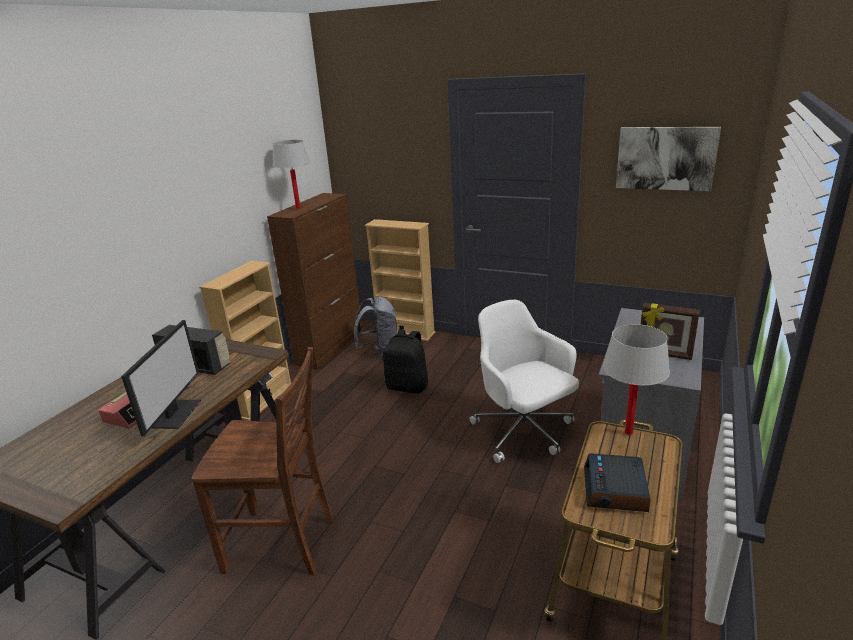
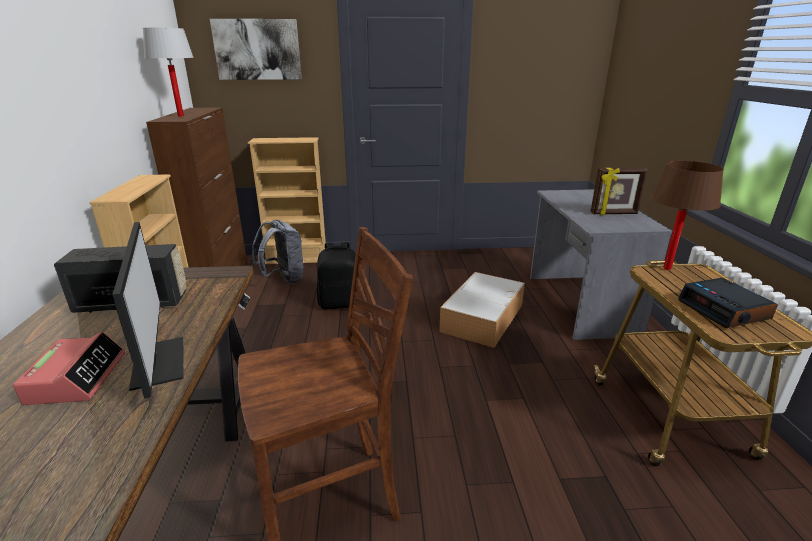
camera: 30 degrees left, 0 degrees up
white office chair [470,300,579,463] -> storage box [439,272,525,348]
white table lamp [603,324,670,435] -> brown table lamp [652,161,724,270]
picture [616,127,721,191] -> picture moved to [210,19,302,80]

